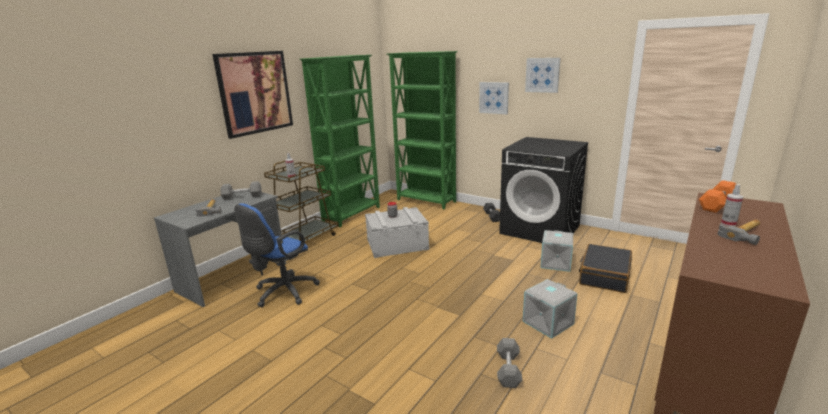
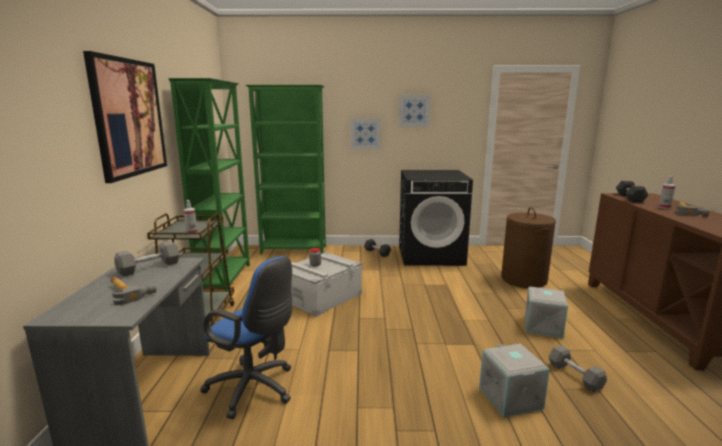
camera: 35 degrees left, 5 degrees down
blue office chair [234,203,320,307] -> blue office chair turned 60 degrees counterclockwise [200,256,292,419]
grey storage box [540,230,573,272] -> grey storage box moved to [479,344,550,417]
black suitcase [579,244,632,293] -> brown laundry basket [501,207,556,288]
orange dumbbell [699,180,736,213] -> grey dumbbell [616,181,648,203]

